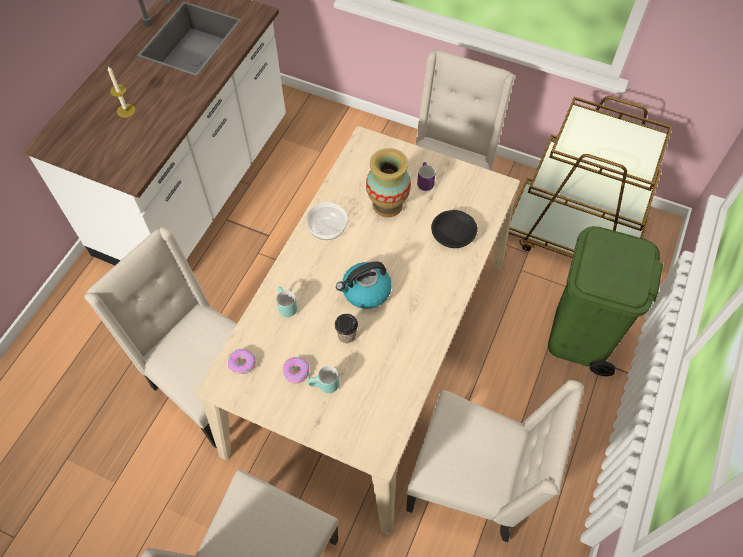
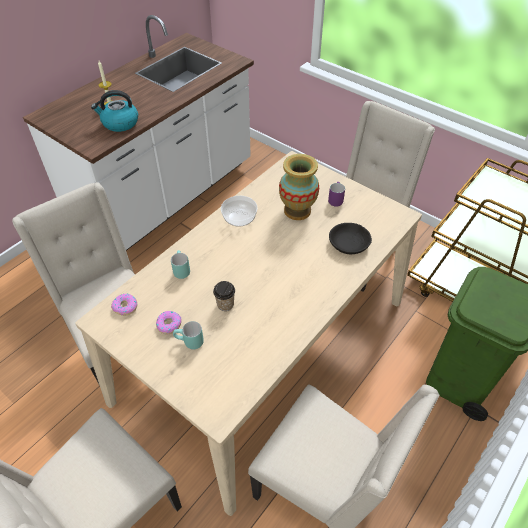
camera: 15 degrees right, 10 degrees down
kettle [336,261,392,309] -> kettle moved to [91,90,138,132]

